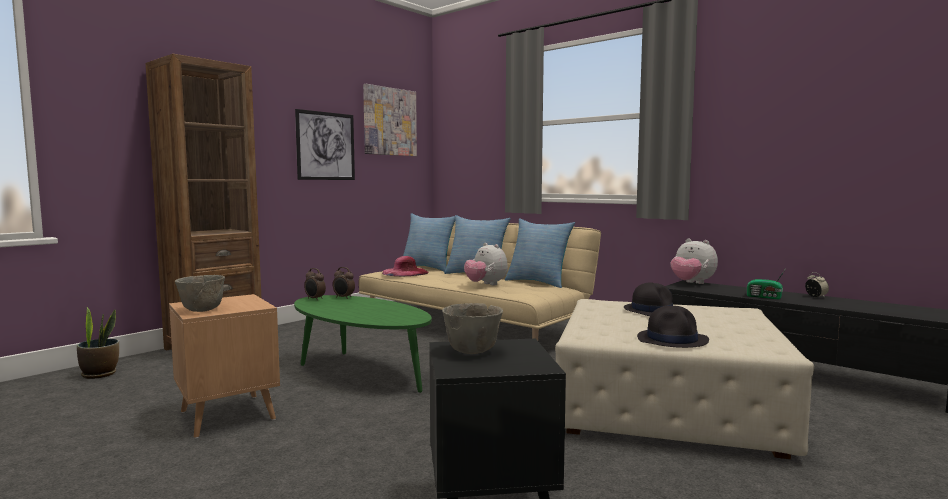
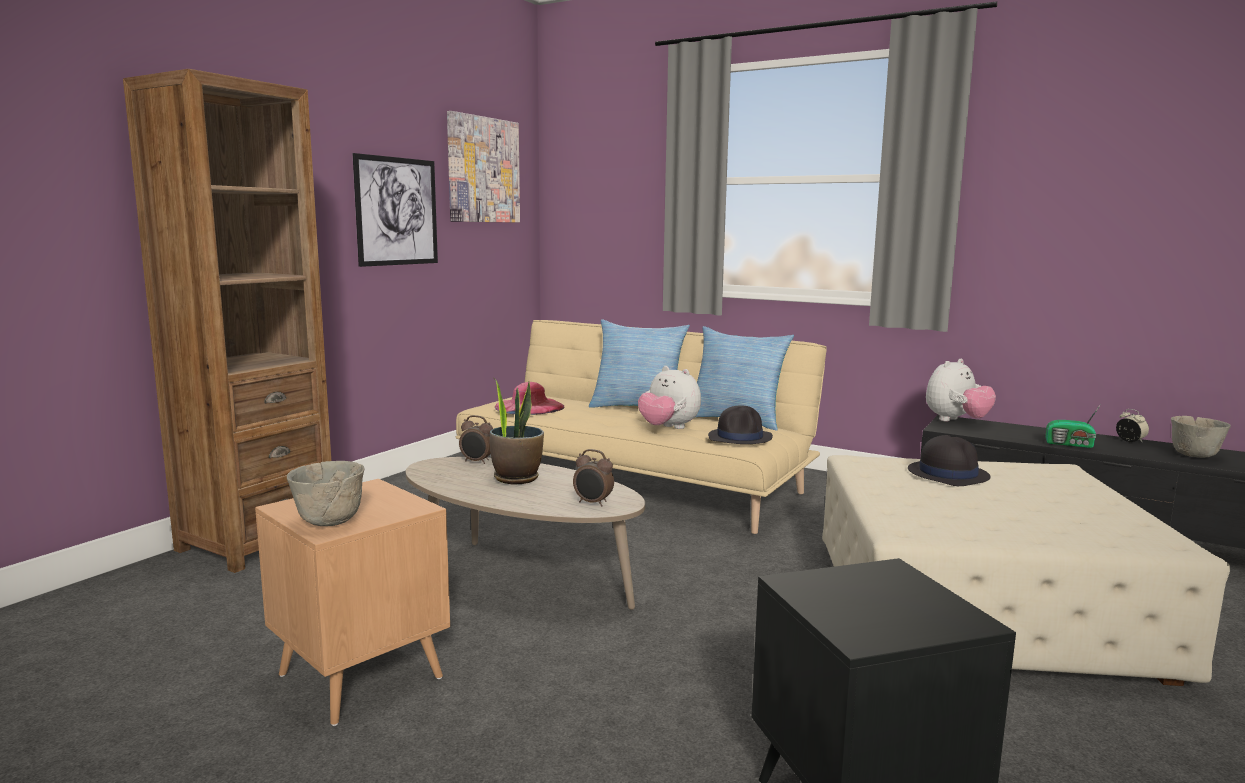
camera: 10 degrees left, 5 degrees up
potted plant [77,307,119,379] -> potted plant moved to [490,377,544,484]
green coffee table [294,295,432,393] -> beige coffee table [406,457,645,610]
alarm clock [304,268,326,301] -> alarm clock moved to [573,449,614,506]
pillow [403,213,455,272] -> none
grey bowl [443,303,503,354] -> grey bowl moved to [1171,416,1231,458]
black hat [637,306,709,348] -> black hat moved to [708,406,773,444]
plush toy [670,239,718,284] -> plush toy turned 75 degrees counterclockwise [926,359,996,421]

